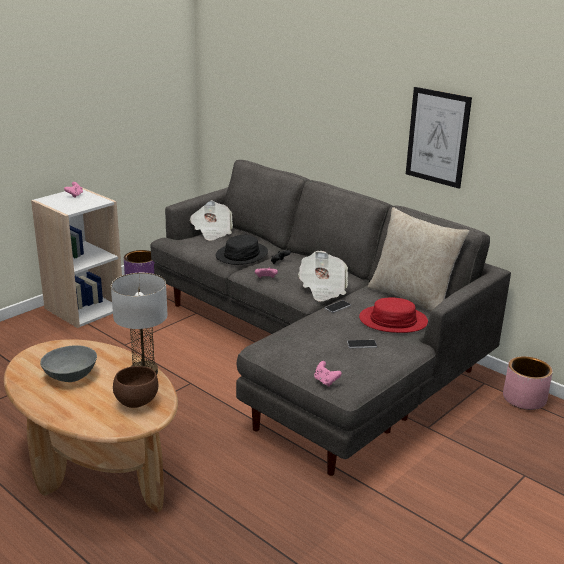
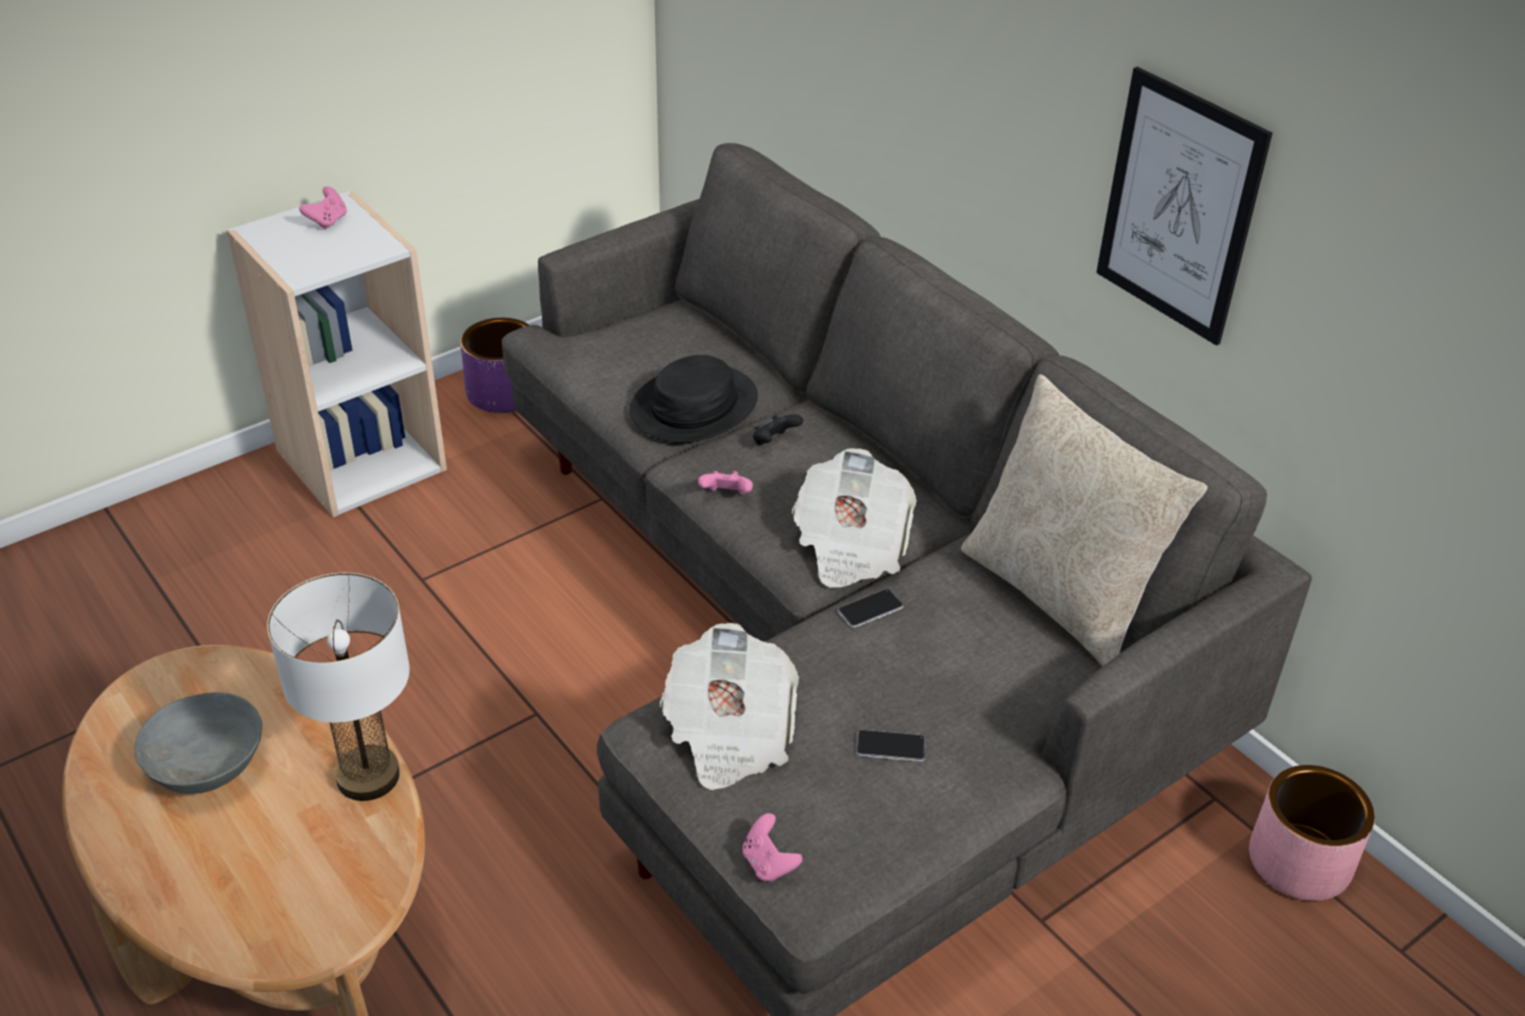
camera: 10 degrees right, 15 degrees up
brown bowl [113,366,158,408] -> none
newspaper [190,200,233,241] -> newspaper moved to [660,623,799,790]
red hat [359,297,428,333] -> none

